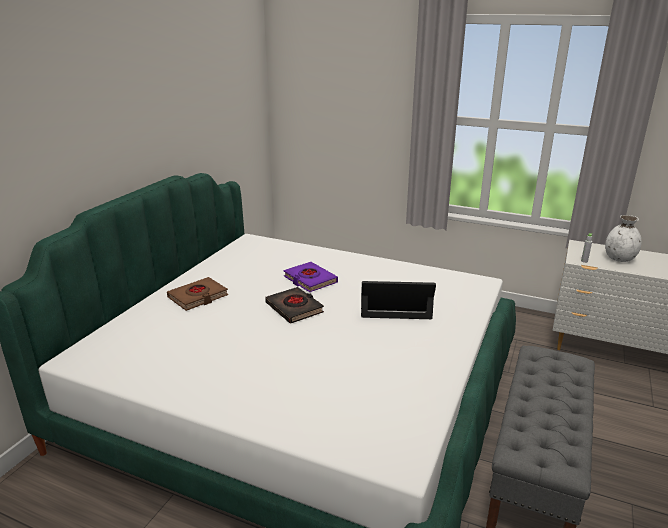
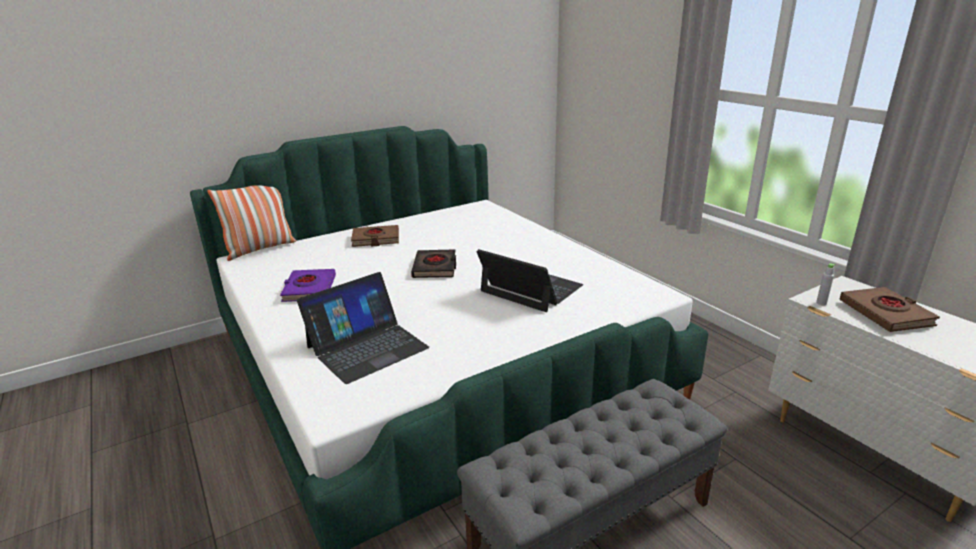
camera: 35 degrees right, 0 degrees up
purple book [284,262,338,292] -> purple book moved to [280,269,336,302]
white vase [605,215,642,262] -> brown book [839,287,940,332]
none -> pillow [207,185,296,261]
none -> laptop [297,272,429,384]

